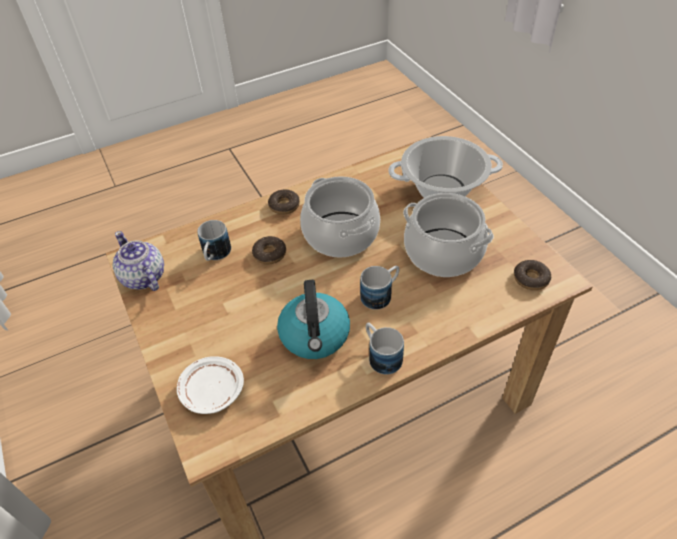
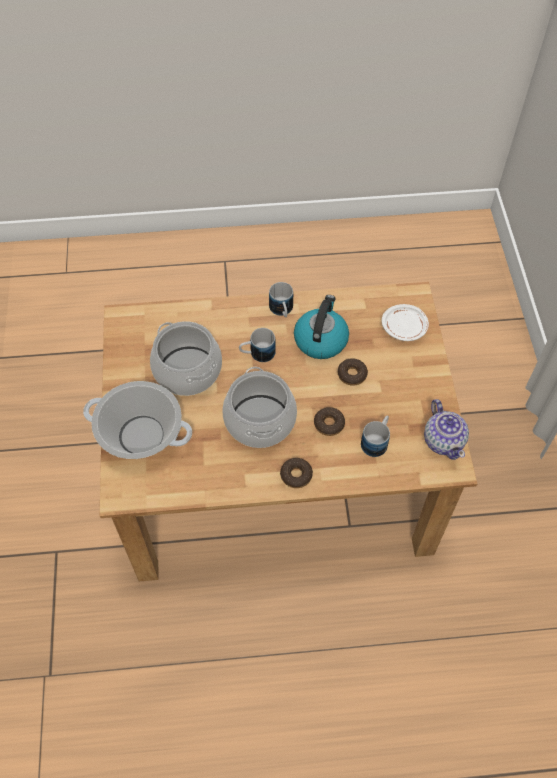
camera: 160 degrees left, 10 degrees up
donut [514,260,551,290] -> donut moved to [338,358,368,386]

